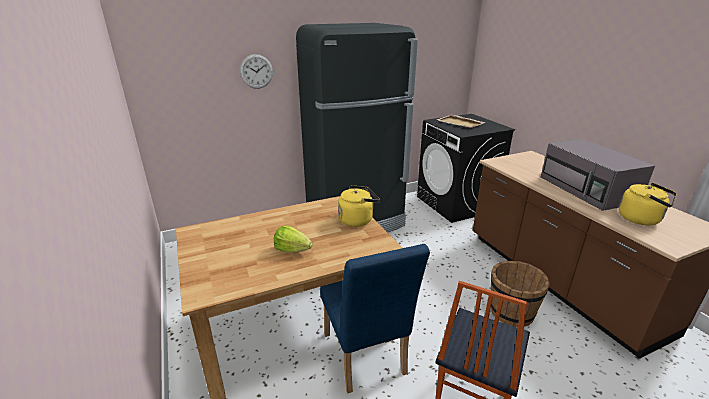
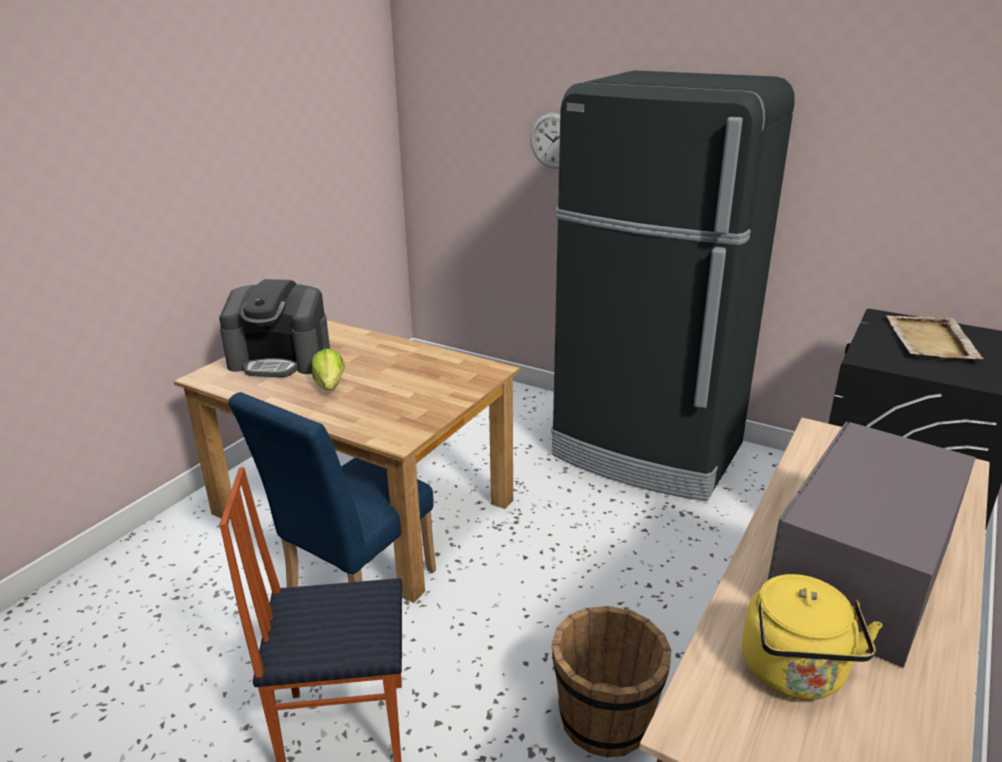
camera: 55 degrees right, 0 degrees up
yellow kettle [338,186,380,227] -> none
none -> coffee machine [219,279,330,377]

